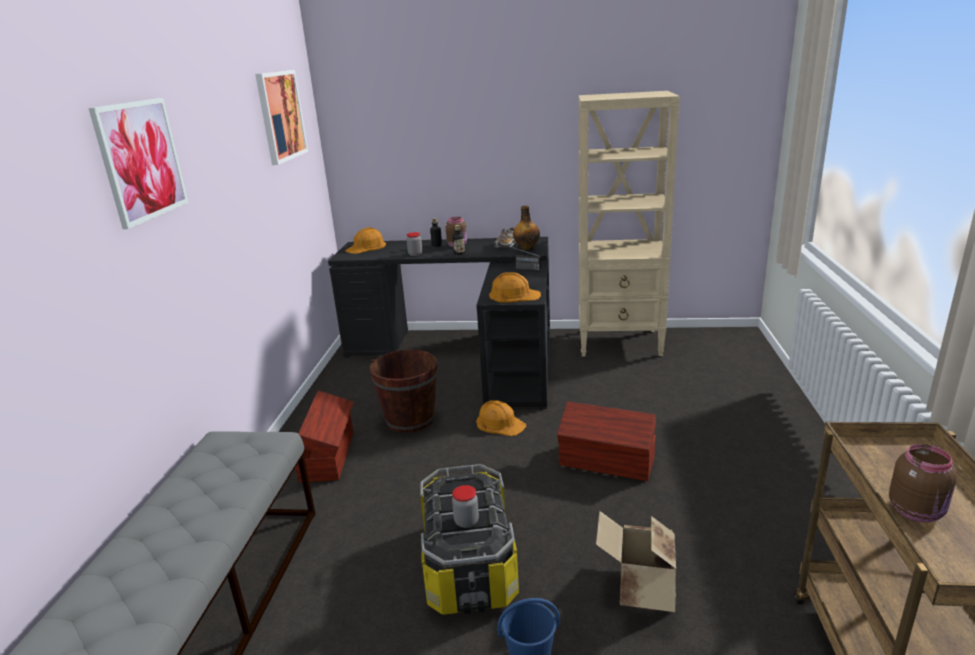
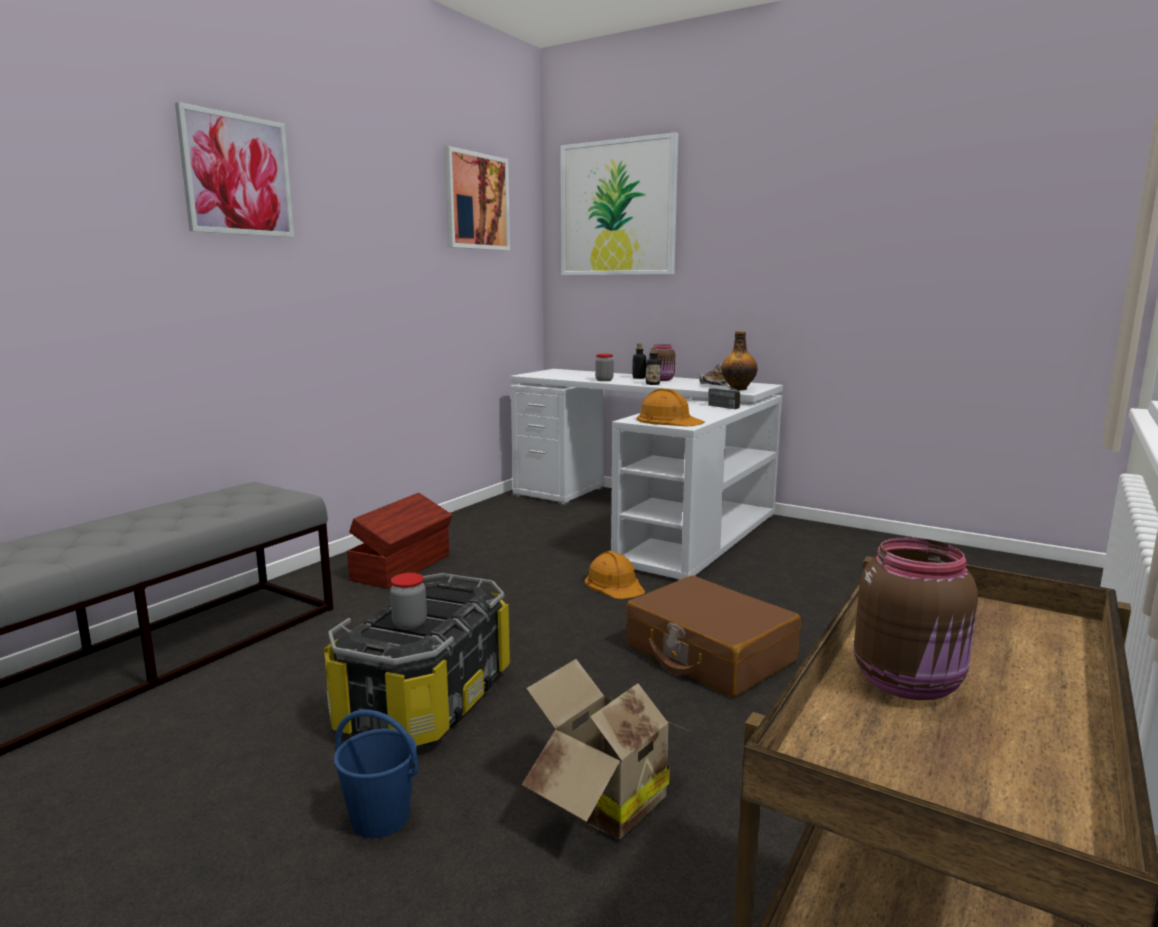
camera: 25 degrees right, 10 degrees down
black desk [328,237,550,409] -> white desk [510,369,783,581]
orange hard hat [345,227,386,254] -> none
brown bucket [370,349,437,433] -> none
brown storage box [557,401,656,481] -> brown suitcase [626,575,801,697]
beige bookcase [579,91,680,357] -> none
none -> picture [561,132,678,275]

